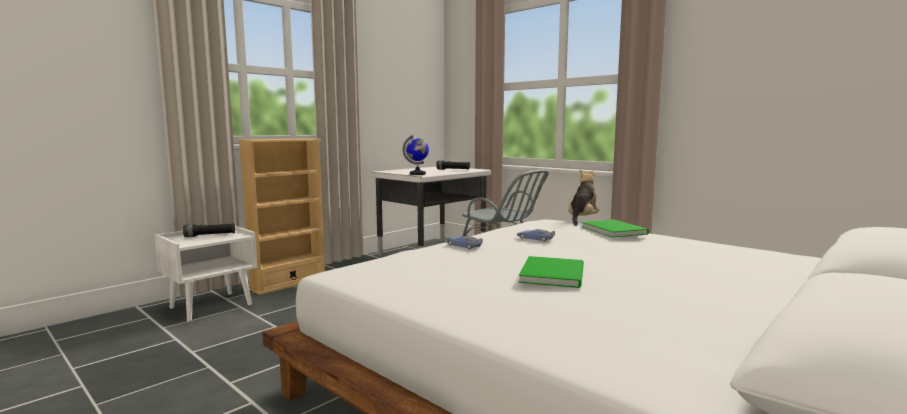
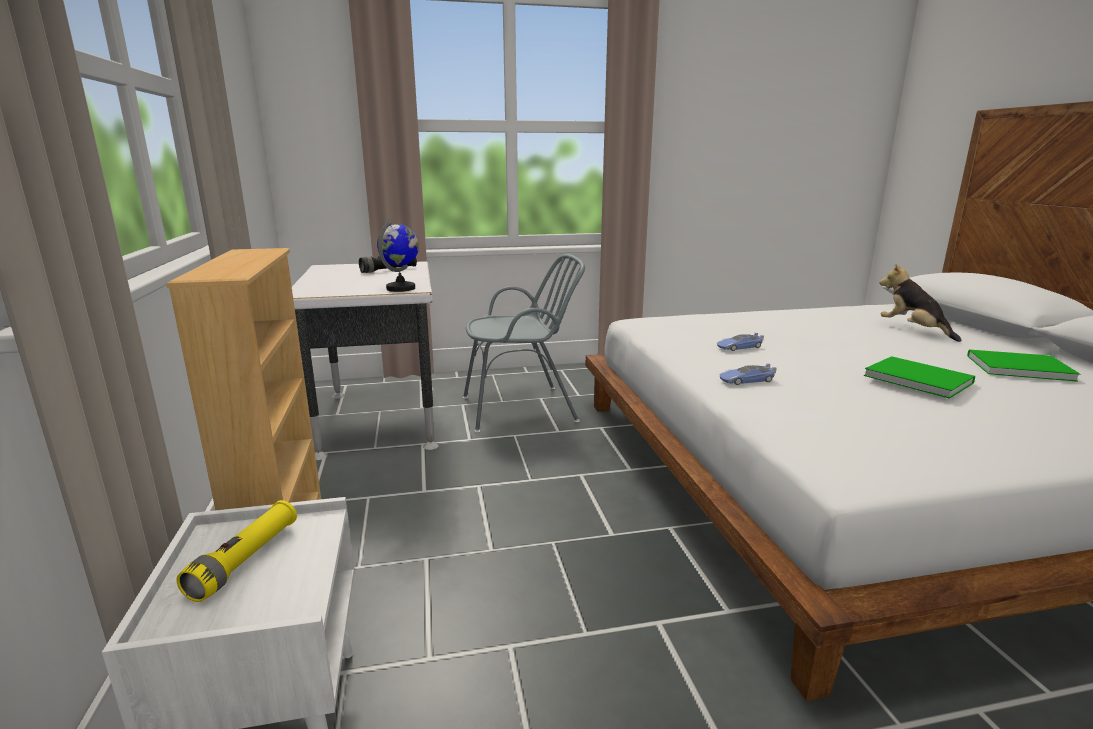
camera: 55 degrees left, 10 degrees up
black flashlight [183,223,235,237] -> yellow flashlight [177,500,297,602]
plush toy [568,170,600,226] -> plush toy moved to [880,264,961,342]
green book [582,220,649,237] -> green book moved to [967,350,1080,382]

